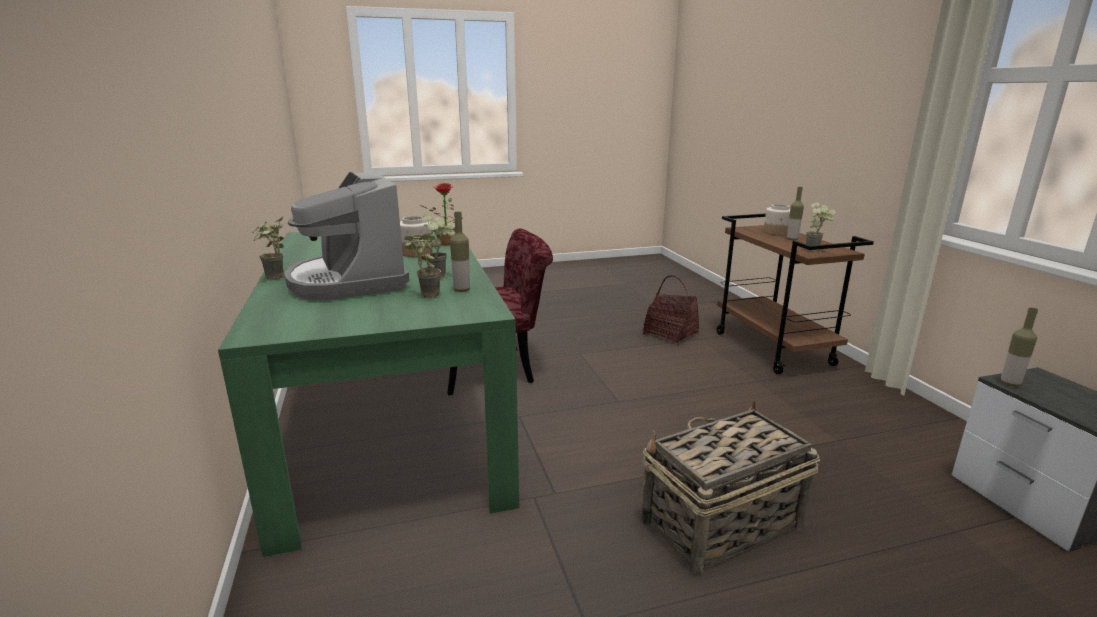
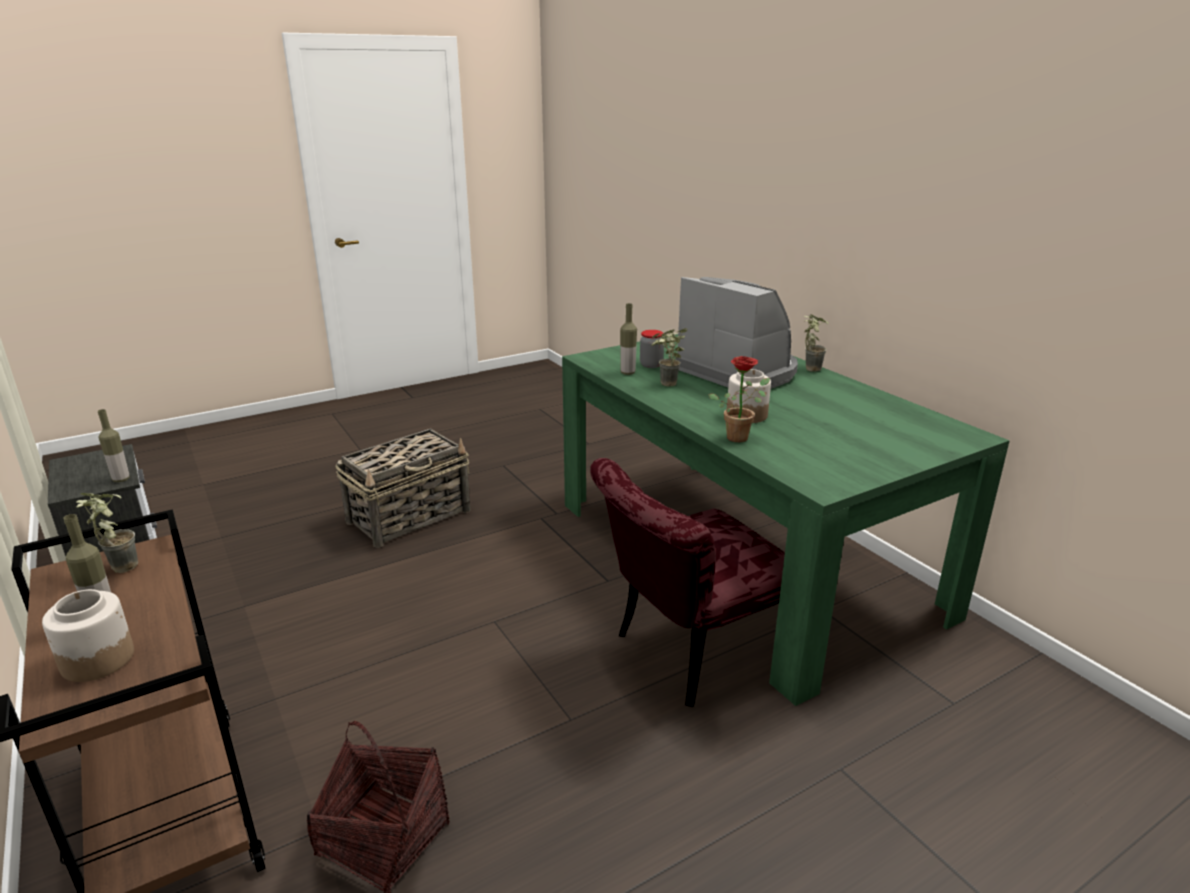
camera: 165 degrees right, 5 degrees up
potted plant [404,234,441,298] -> jar [640,330,664,368]

